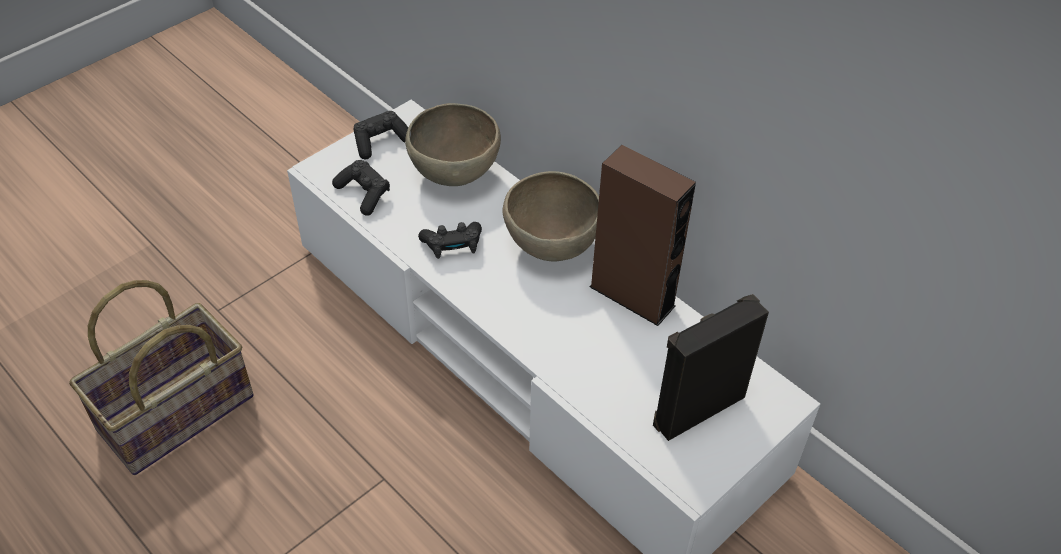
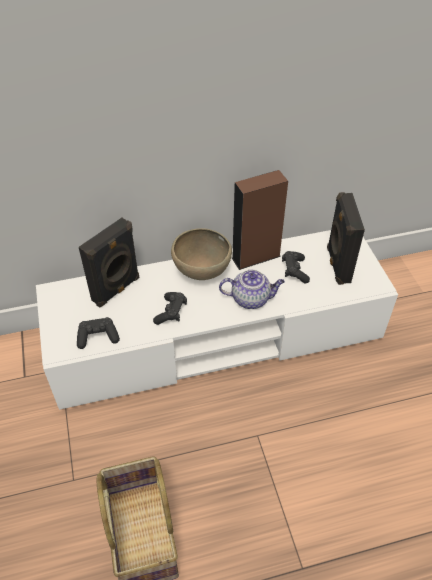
camera: 60 degrees left, 0 degrees up
black game controller [353,111,408,160] -> black game controller moved to [282,251,310,283]
brown bowl [405,103,501,186] -> black speaker [79,218,139,308]
none -> teapot [219,270,285,309]

